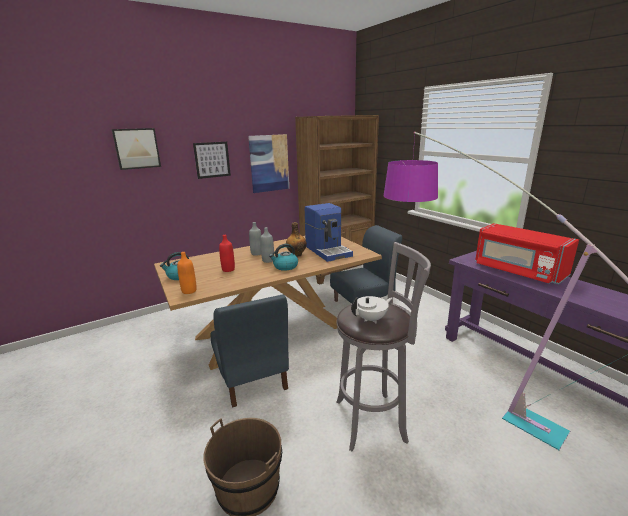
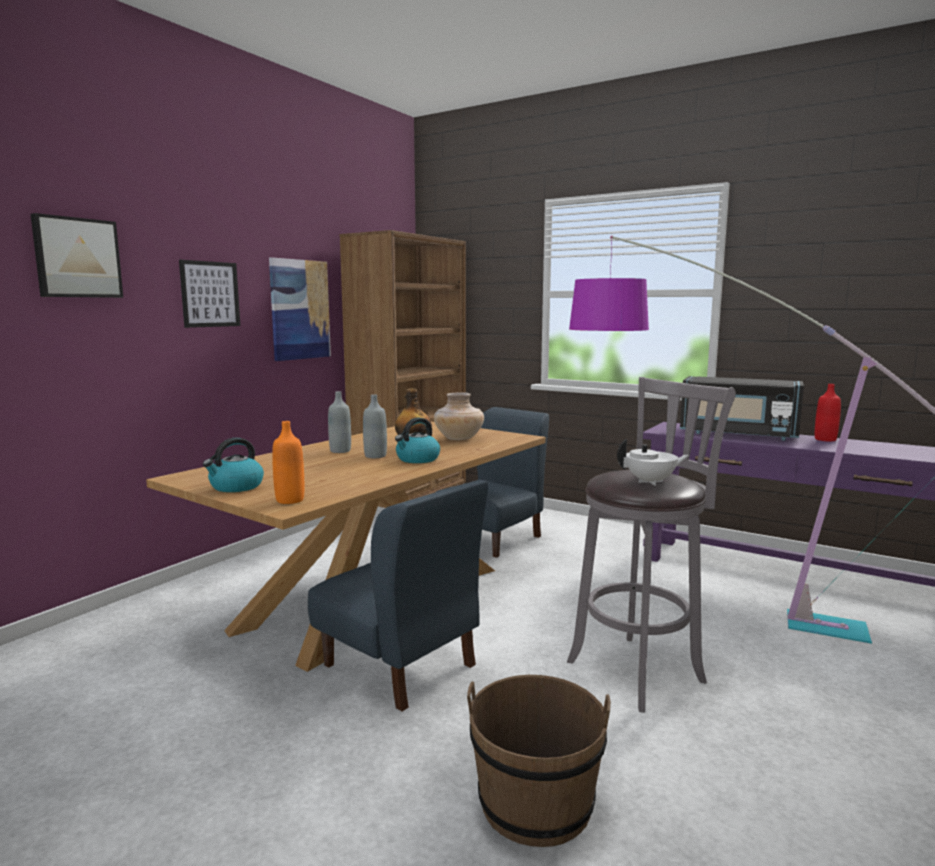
camera: 25 degrees left, 10 degrees down
red bottle [219,235,235,272] -> red bottle moved to [815,384,841,442]
coffee machine [305,203,353,262] -> beige vase [434,392,484,440]
white teapot [351,296,392,323] -> white teapot turned 45 degrees clockwise [617,439,689,486]
red microwave [475,223,579,284] -> black microwave [680,376,804,441]

